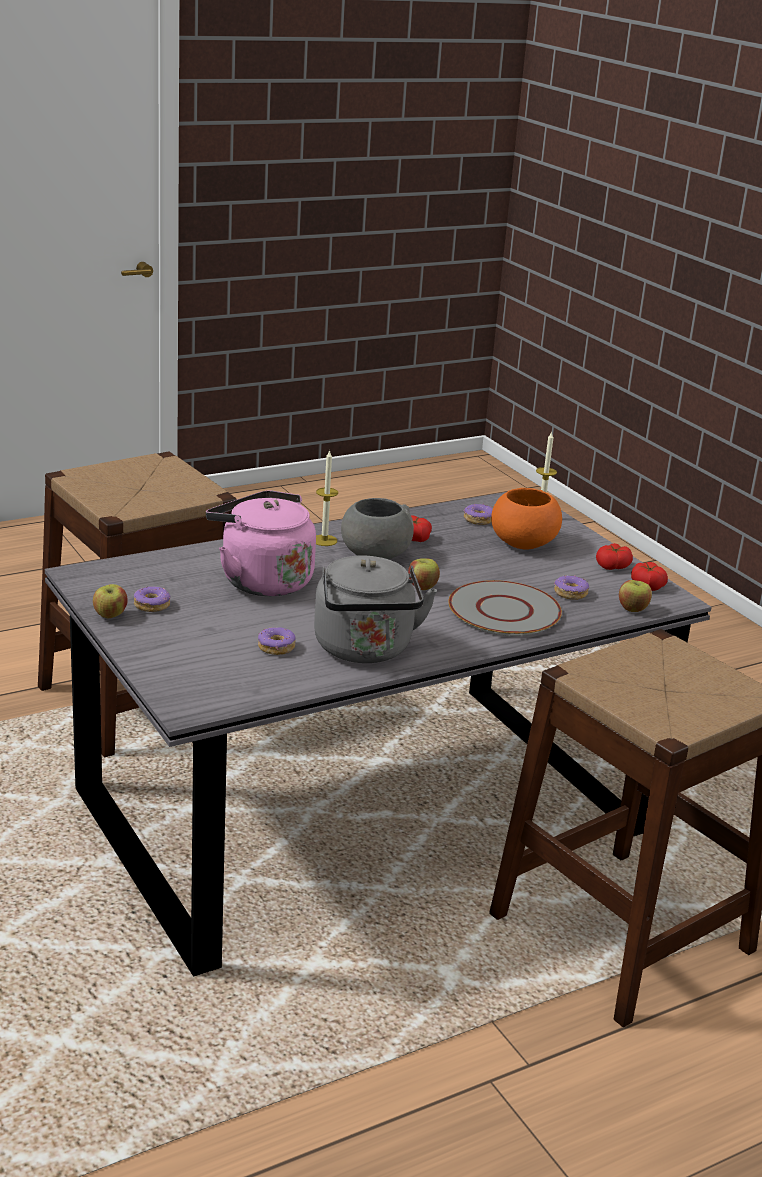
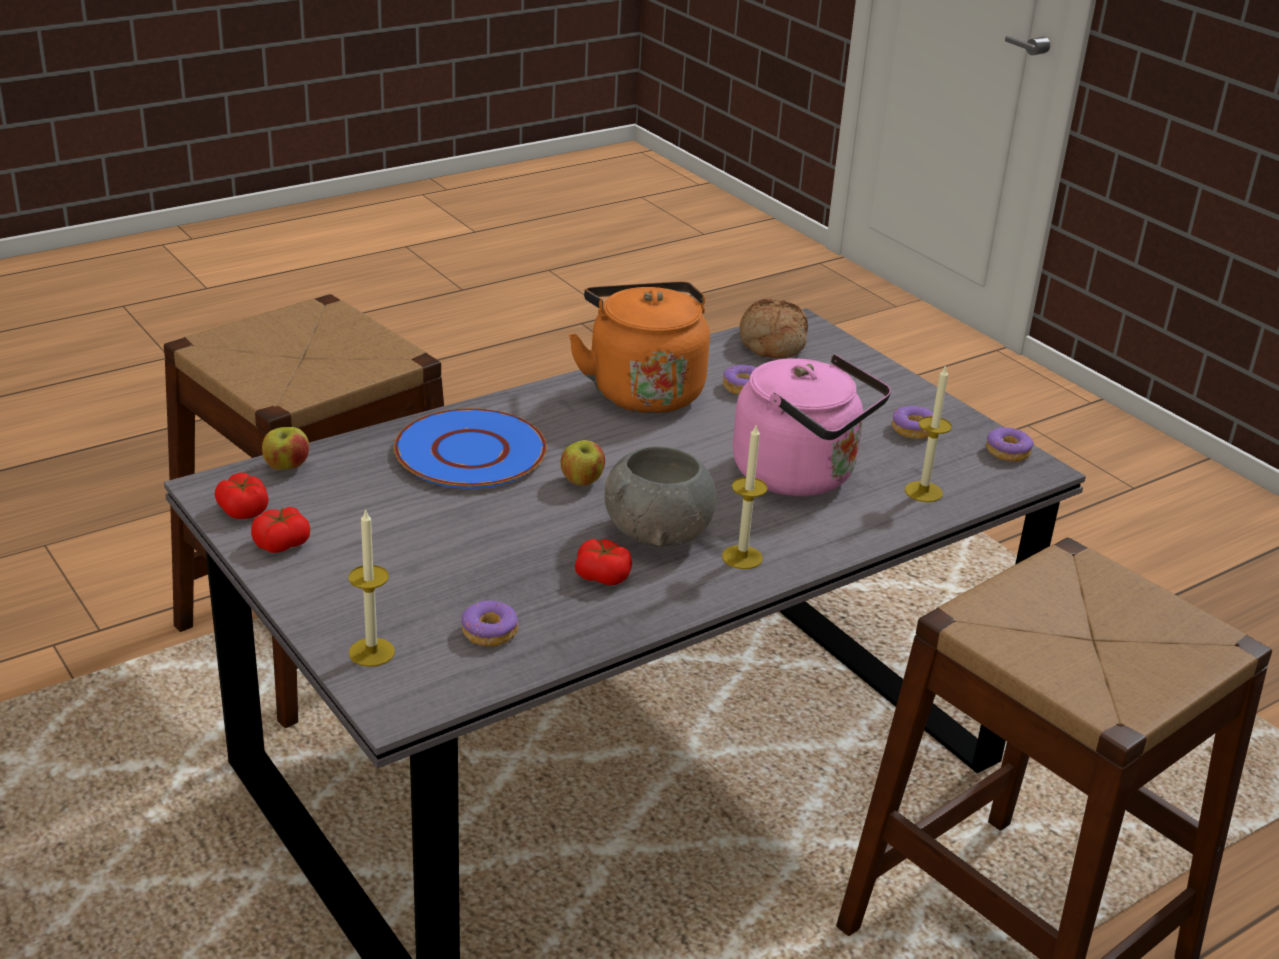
camera: 175 degrees right, 5 degrees up
apple [93,584,128,618] -> none
grey kettle [314,555,437,663] -> orange kettle [568,281,710,413]
grey plate [448,580,562,636] -> blue plate [394,408,547,489]
orange bowl [491,488,562,549] -> none
donut [554,575,589,600] -> donut moved to [986,427,1034,462]
none -> bread [740,298,808,358]
none -> candle [905,365,952,502]

